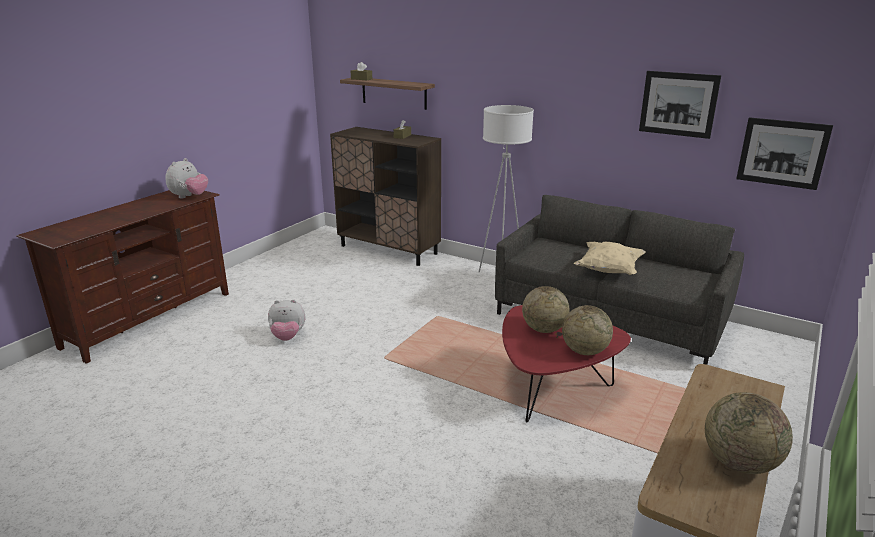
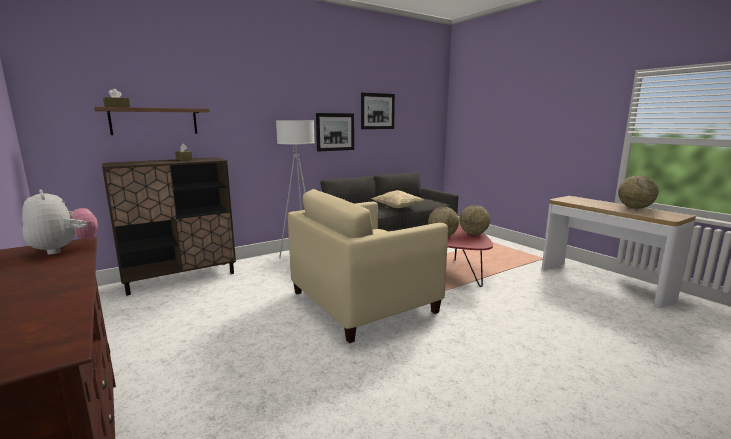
camera: 65 degrees left, 10 degrees down
plush toy [268,299,305,341] -> none
picture [736,117,833,190] -> picture moved to [316,113,354,152]
none -> beige armchair [288,189,448,343]

